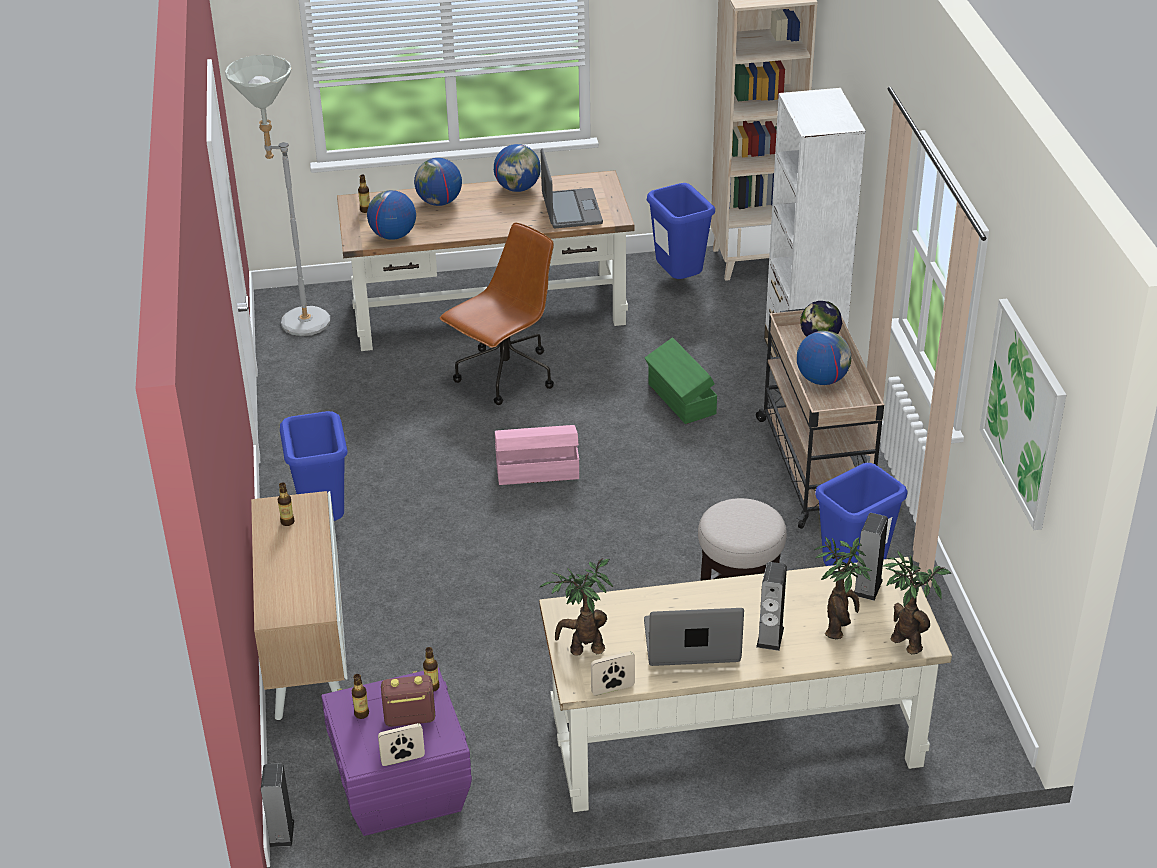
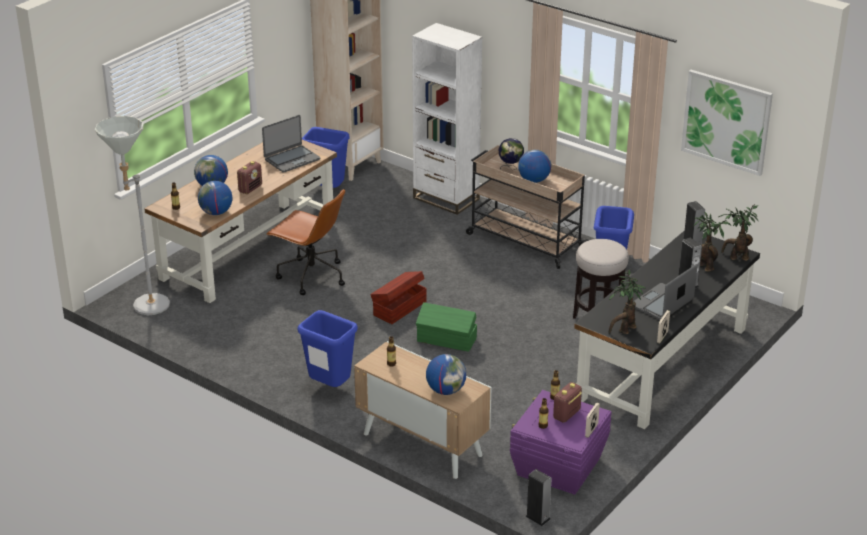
camera: 45 degrees left, 5 degrees down
brown office chair [440,223,554,405] -> brown office chair turned 120 degrees clockwise [266,189,345,295]
globe [494,144,541,192] -> globe moved to [426,354,466,395]
pink storage box [495,425,579,485] -> brown storage box [370,271,426,324]
beige desk [539,557,952,812] -> black desk [574,230,760,429]
laptop [541,149,603,228] -> laptop turned 105 degrees clockwise [262,115,321,173]
green storage box [645,337,717,424] -> green storage box moved to [416,302,477,352]
none -> radio [237,161,262,194]

